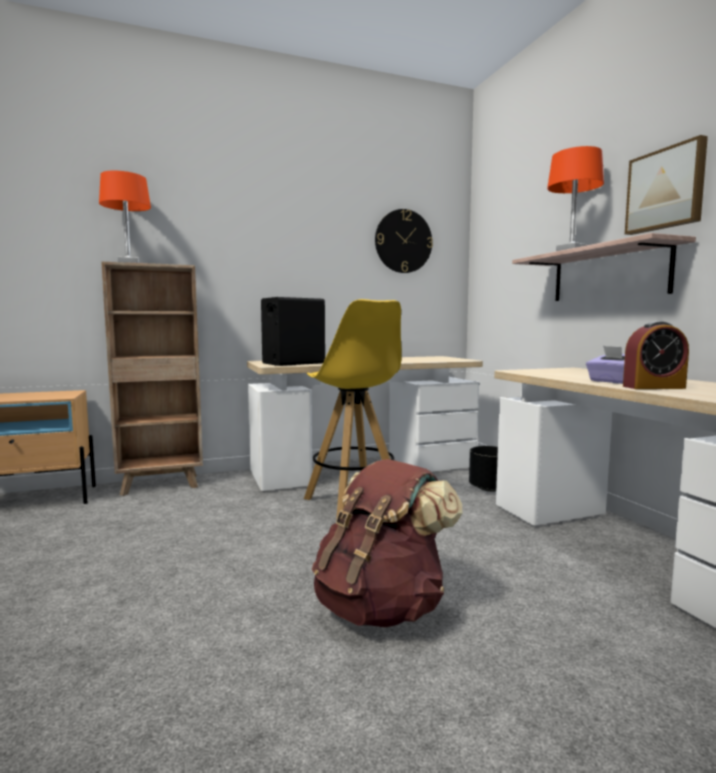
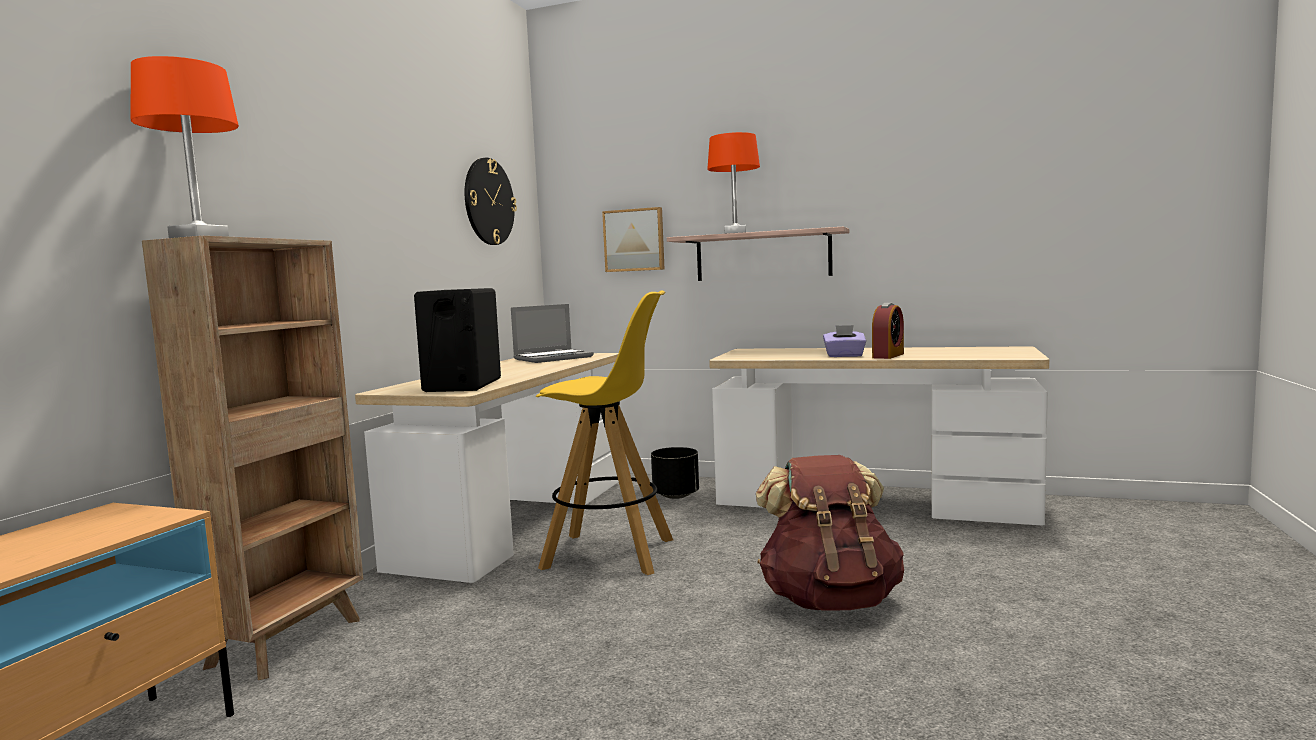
camera: 50 degrees left, 0 degrees up
picture [625,135,708,235] -> picture moved to [602,207,665,272]
none -> laptop [511,304,594,363]

